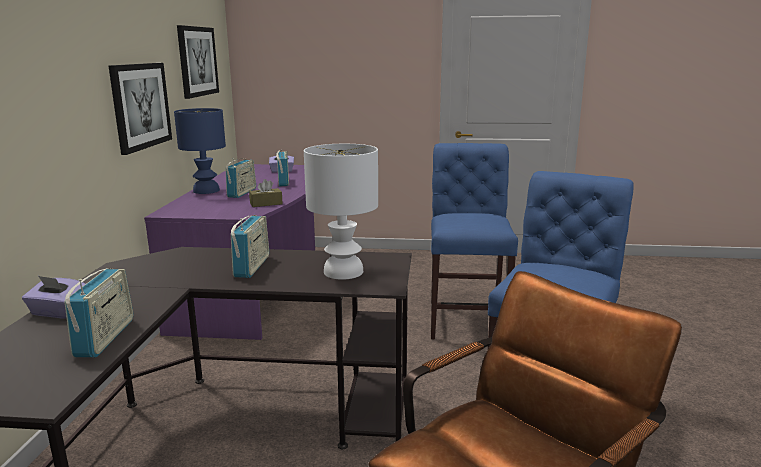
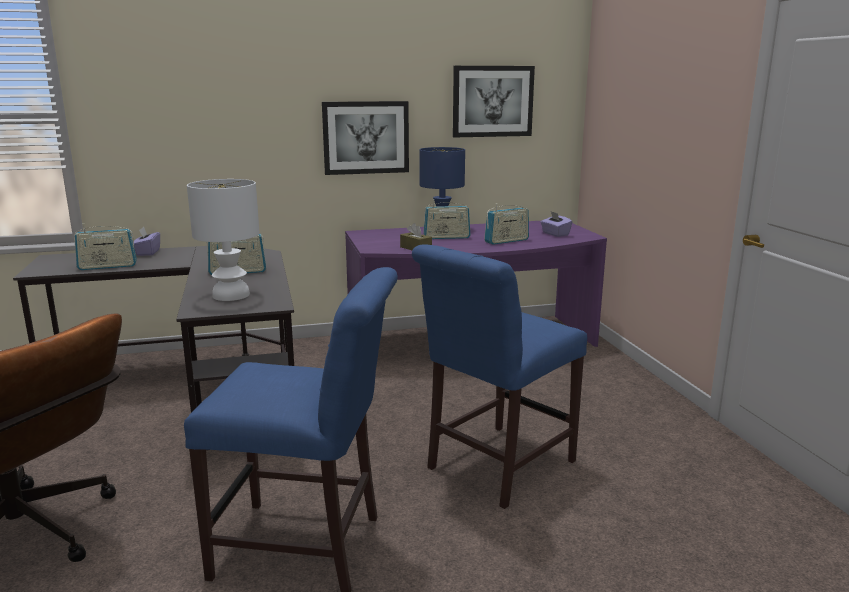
camera: 70 degrees right, 0 degrees up
blue chair [431,143,518,339] -> blue chair turned 150 degrees clockwise [412,244,587,509]

